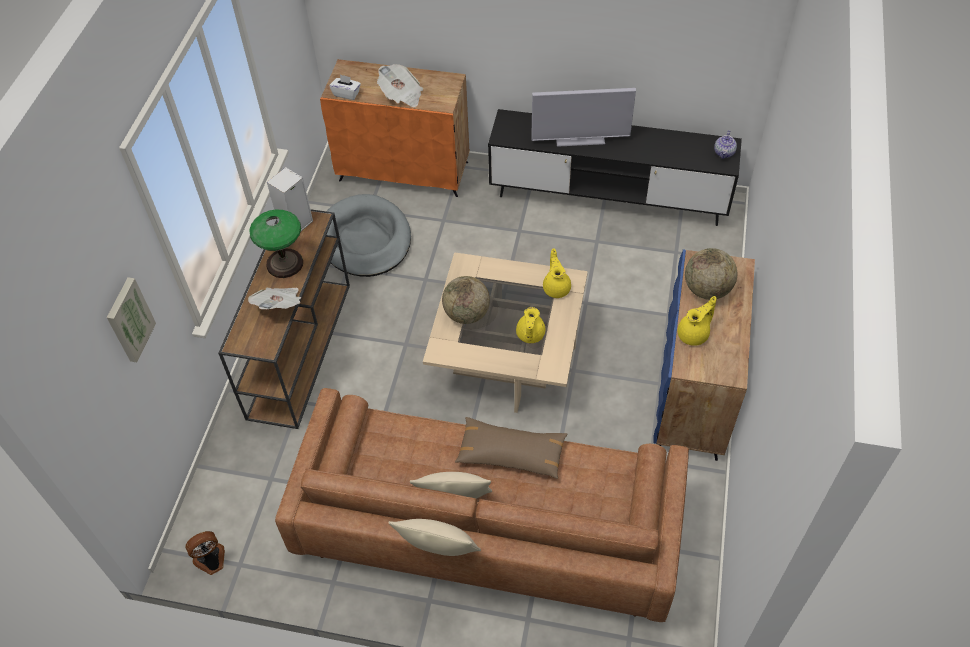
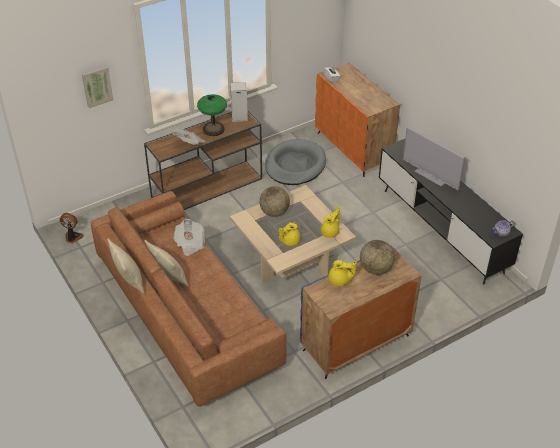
camera: 45 degrees right, 10 degrees down
newspaper [377,64,423,107] -> newspaper moved to [174,219,205,256]
brown pillow [455,417,567,479] -> none

